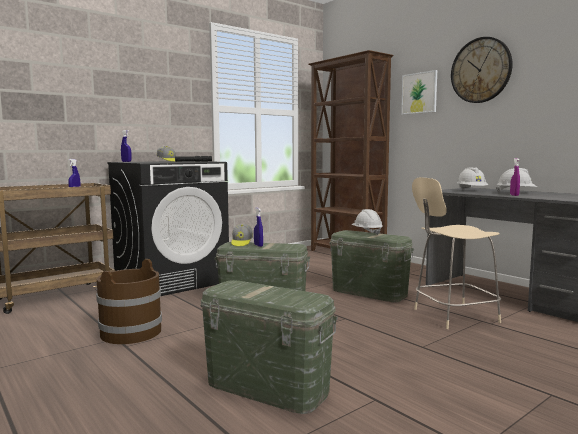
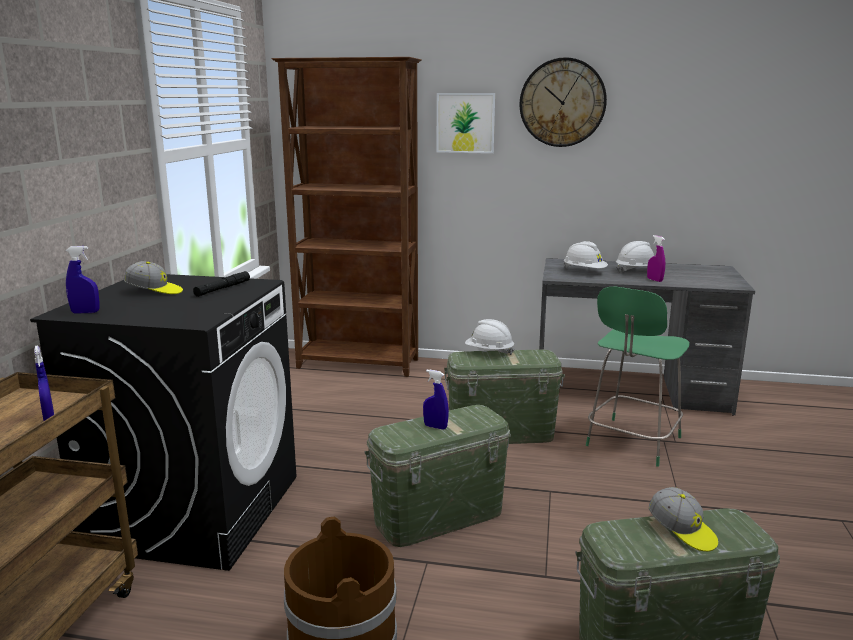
camera: 40 degrees left, 10 degrees up
cap [231,224,253,247] -> cap moved to [649,487,718,552]
beige chair [412,177,501,329] -> green chair [586,287,690,466]

